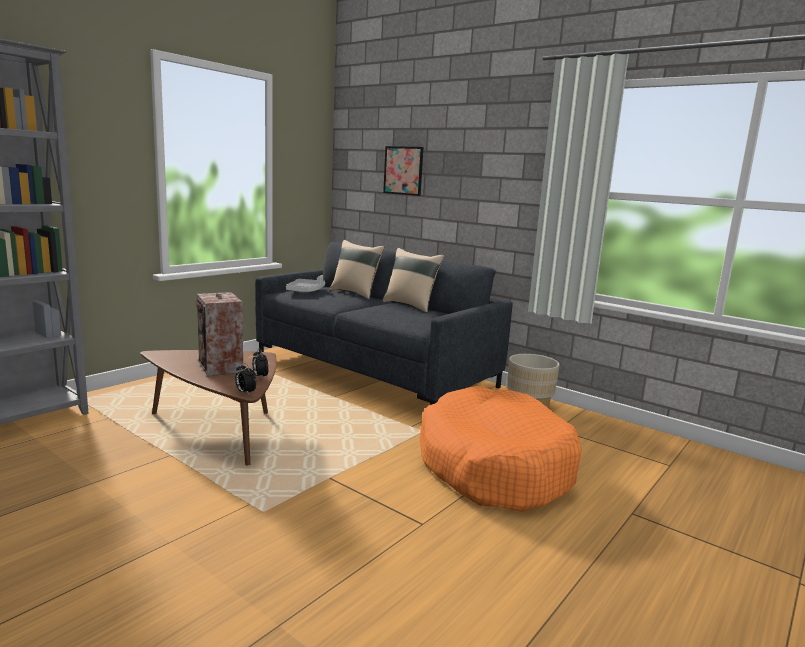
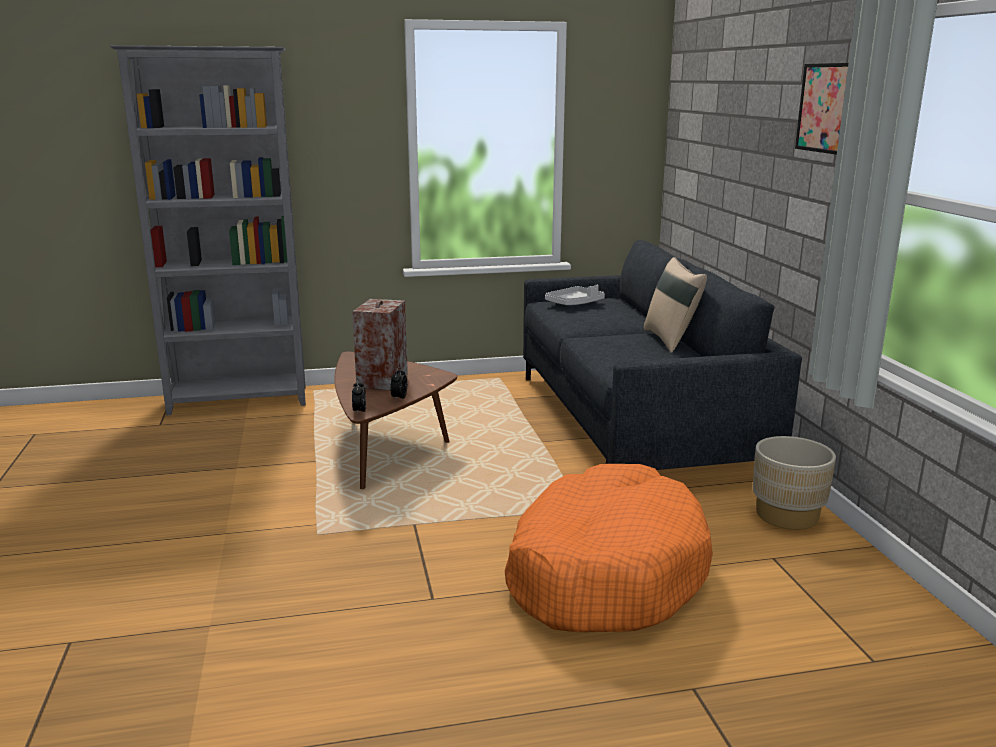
camera: 40 degrees right, 5 degrees up
beige pillow [330,240,385,299] -> none
picture [383,146,423,196] -> picture moved to [795,63,848,155]

